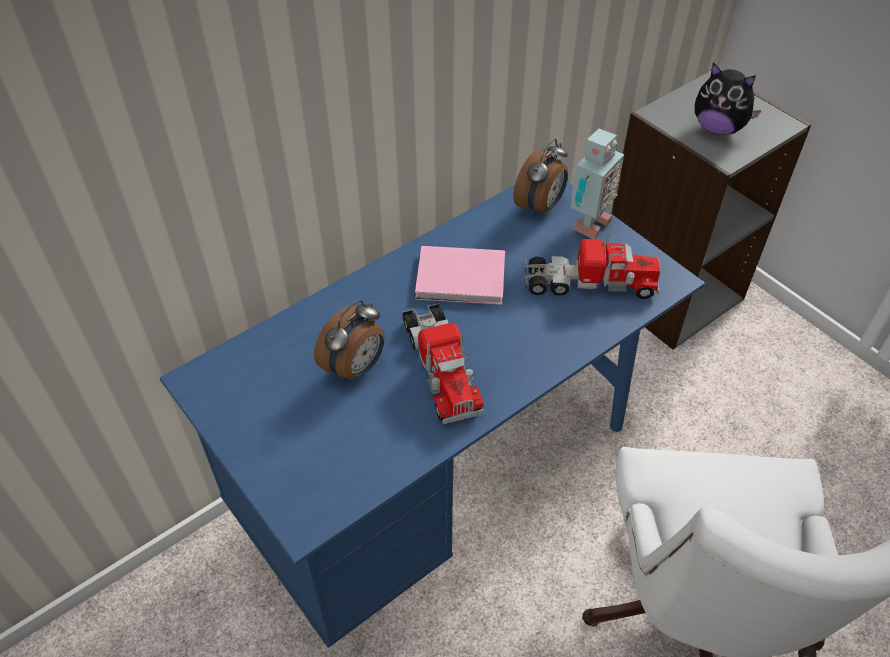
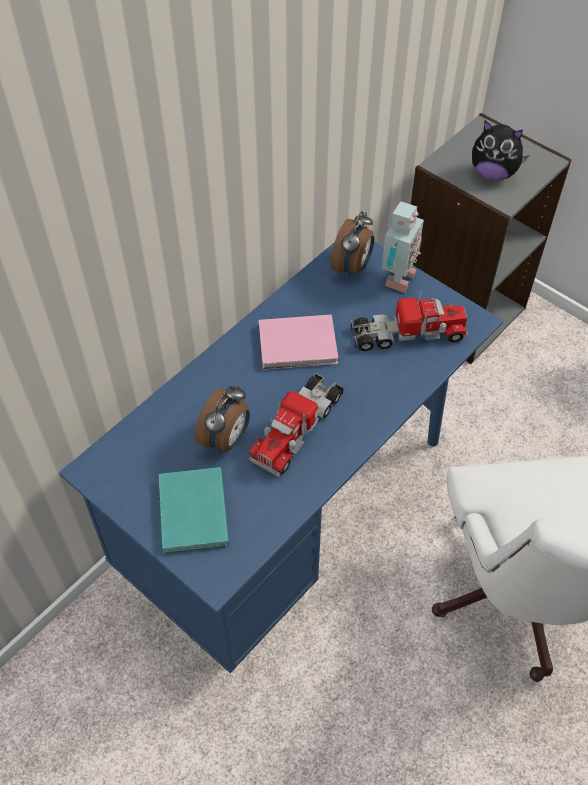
camera: 10 degrees left, 5 degrees up
toy truck [402,303,484,424] -> toy truck turned 60 degrees clockwise [249,373,344,477]
none -> turquoise book [158,467,229,554]

